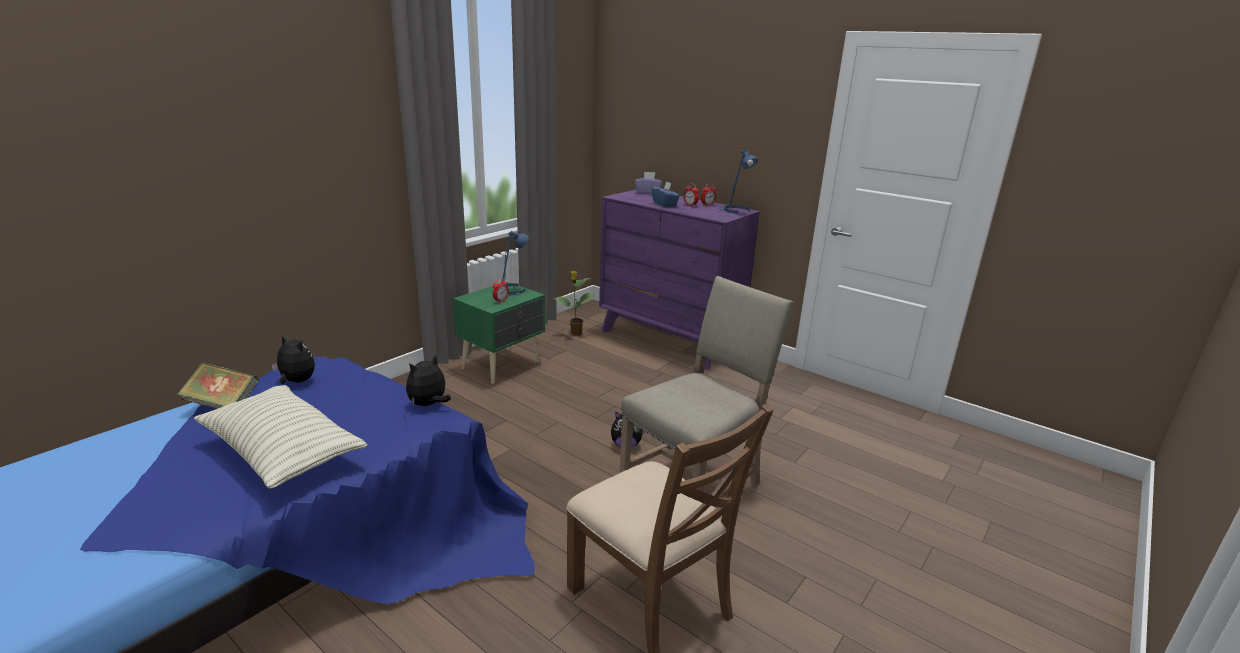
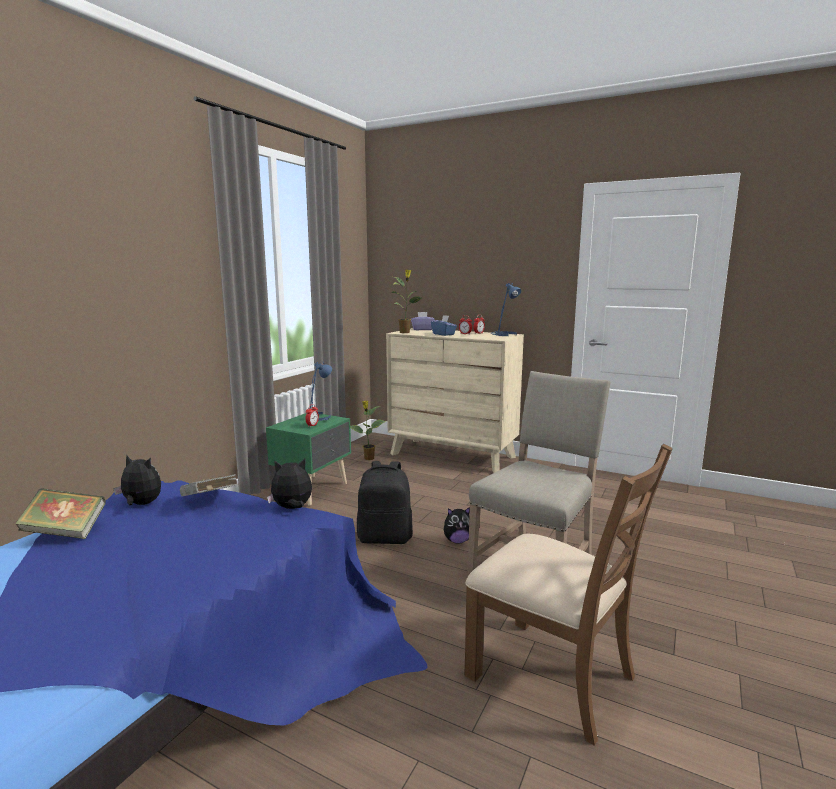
camera: 10 degrees left, 10 degrees down
pillow [194,385,367,489] -> none
plush toy [406,354,451,406] -> plush toy turned 45 degrees clockwise [267,458,312,509]
purple dresser [599,189,760,370] -> beige dresser [386,328,524,473]
none -> grey book [180,474,237,496]
none -> black backpack [357,461,413,544]
none -> potted plant [390,270,422,333]

